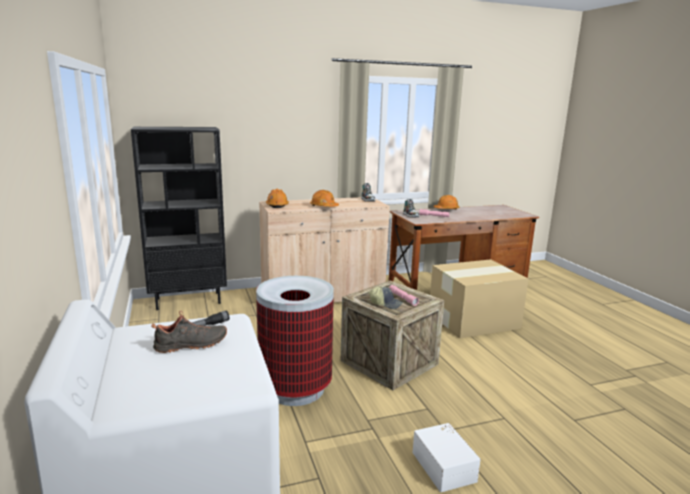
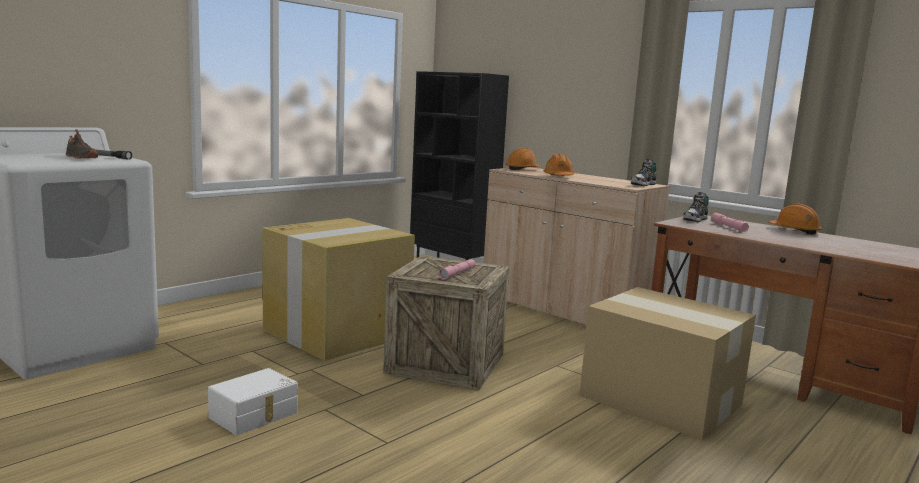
camera: 60 degrees right, 5 degrees down
trash can [256,276,334,406] -> cardboard box [262,218,415,361]
cap [369,286,403,309] -> none

